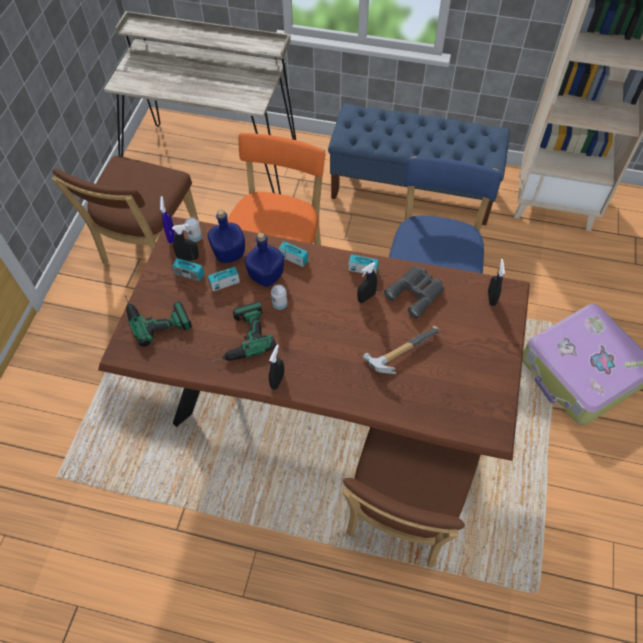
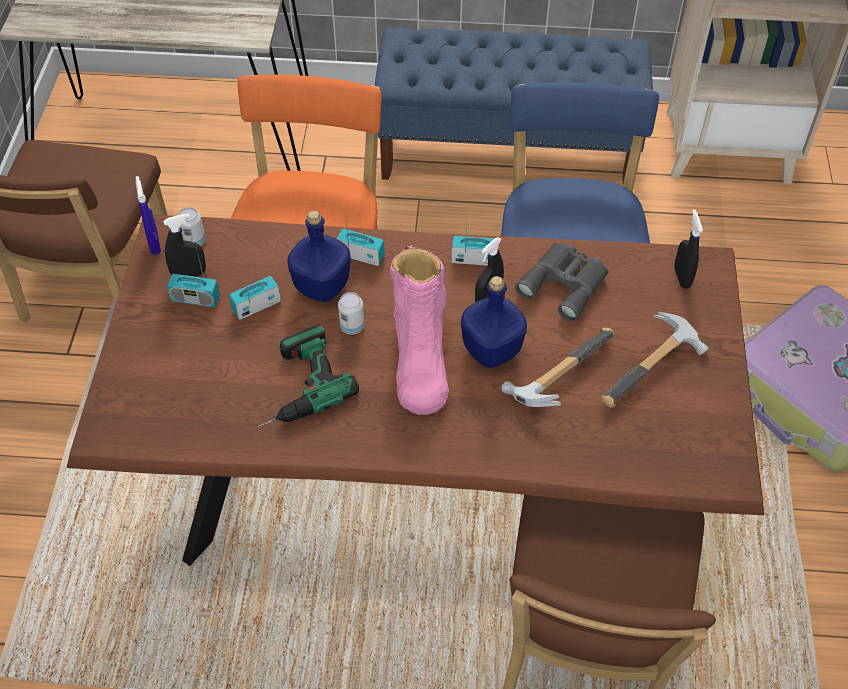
camera: 10 degrees left, 5 degrees down
power drill [125,295,192,347] -> none
blue bottle [208,210,245,263] -> blue bottle moved to [461,276,527,368]
black spray bottle [269,345,284,390] -> none
none -> pink boot [390,245,449,415]
none -> hammer [601,312,709,408]

